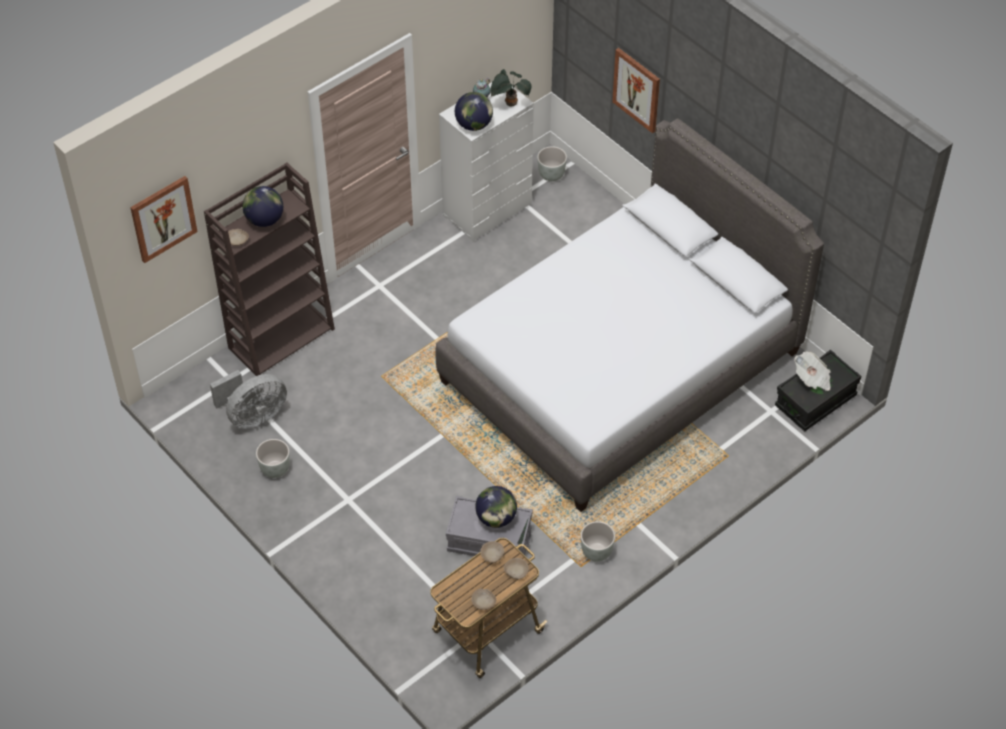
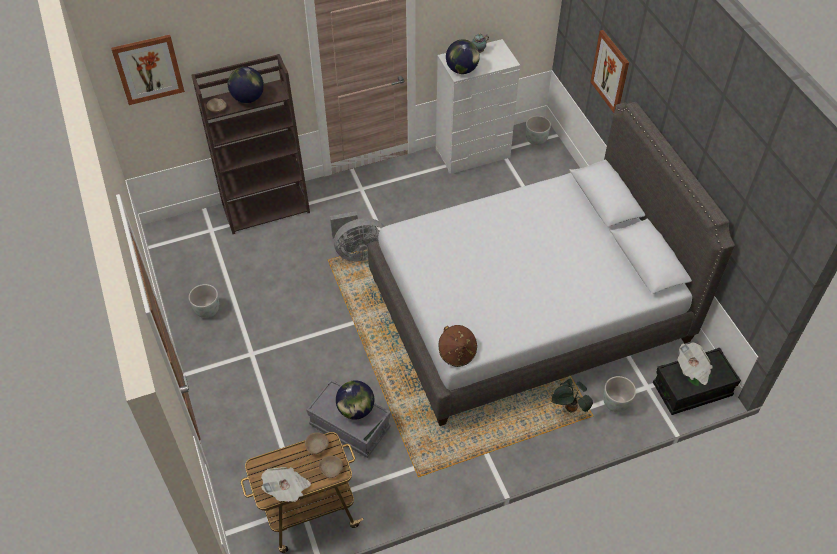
camera: 20 degrees right, 0 degrees up
grey fan [210,370,287,429] -> grey fan moved to [330,212,385,261]
beige bowl [471,589,496,610] -> newspaper [261,467,311,502]
potted plant [491,69,532,106] -> potted plant moved to [551,379,593,412]
grey planter [581,521,615,562] -> grey planter moved to [603,376,636,412]
none -> brown hat [439,325,477,367]

